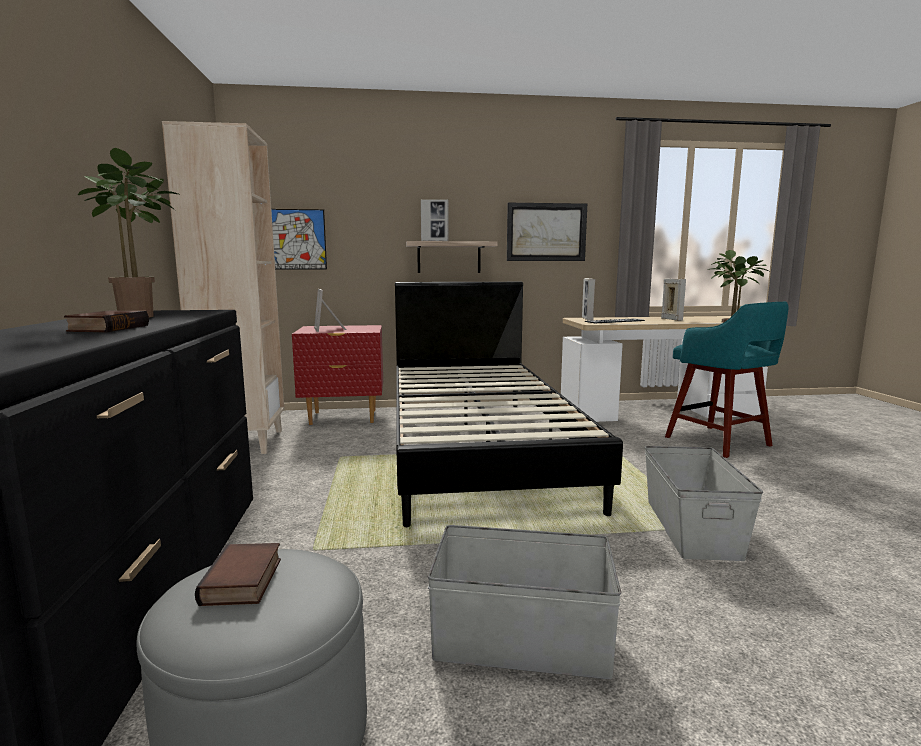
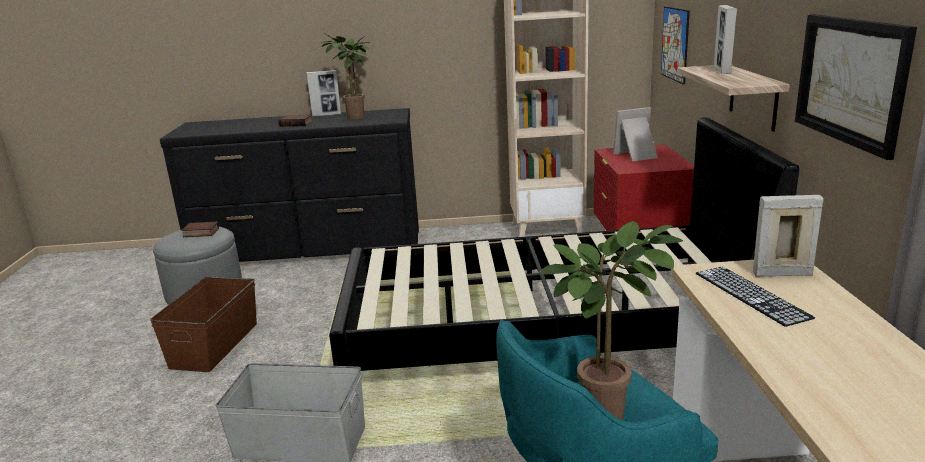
camera: 95 degrees right, 10 degrees up
grey storage box [427,525,621,679] -> brown storage box [150,277,257,372]
picture frame [661,278,686,321] -> picture frame moved to [306,70,341,117]

